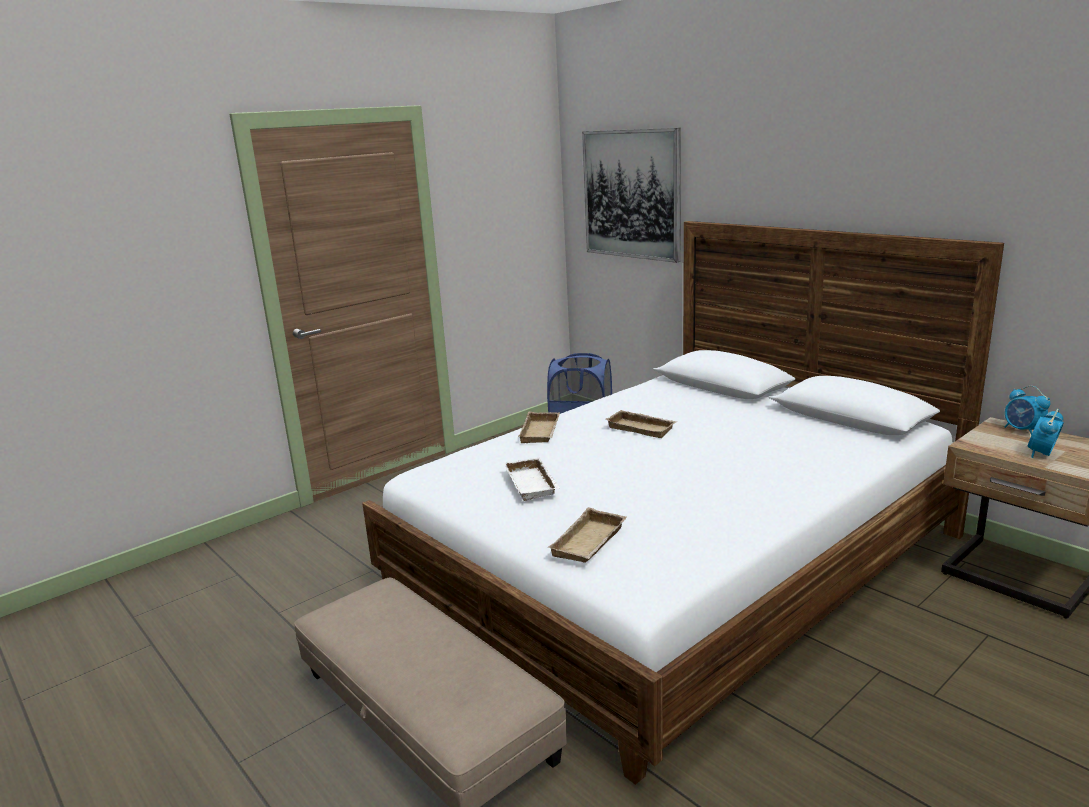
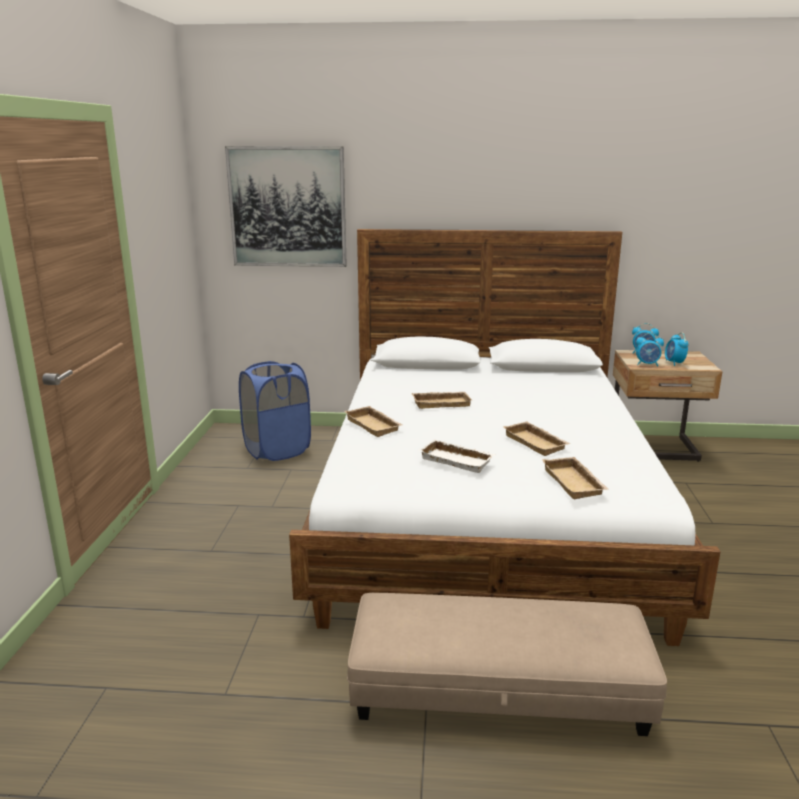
camera: 45 degrees left, 0 degrees up
none -> beige tray [503,422,570,456]
none -> alarm clock [636,333,664,366]

